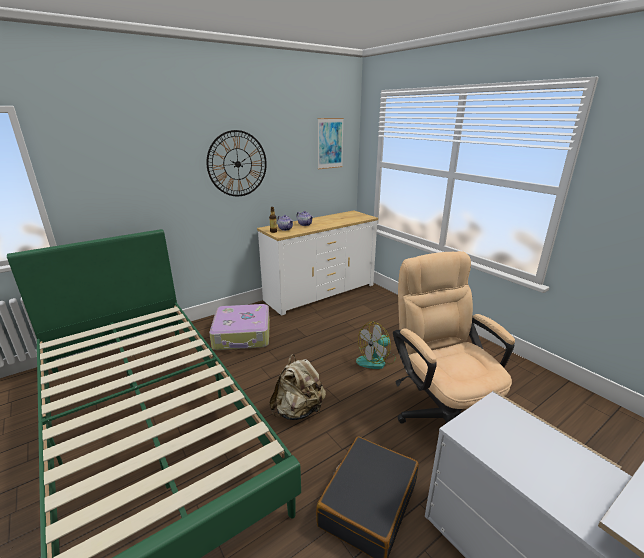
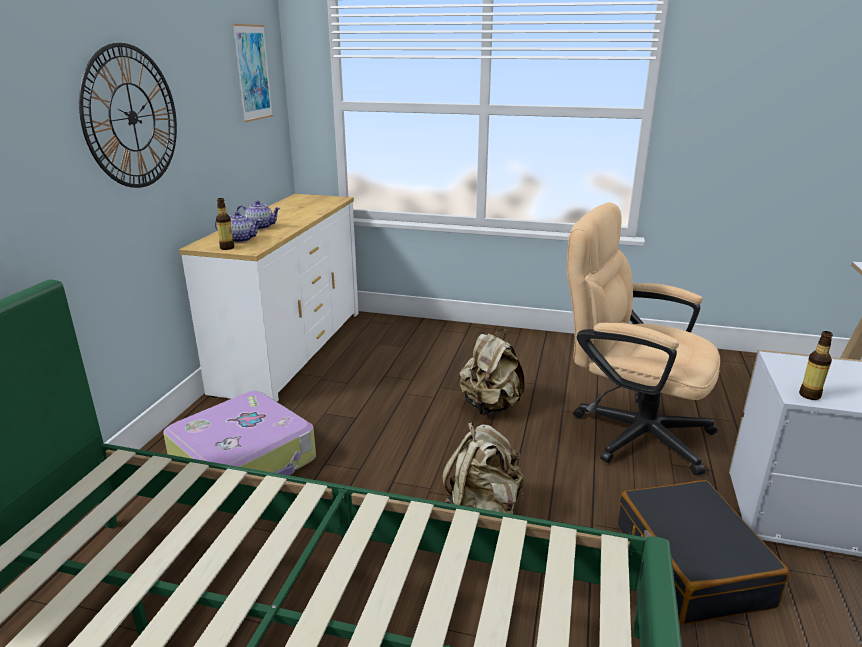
camera: 40 degrees left, 0 degrees up
fan [356,322,396,369] -> beige backpack [459,329,525,415]
none -> bottle [799,331,833,400]

